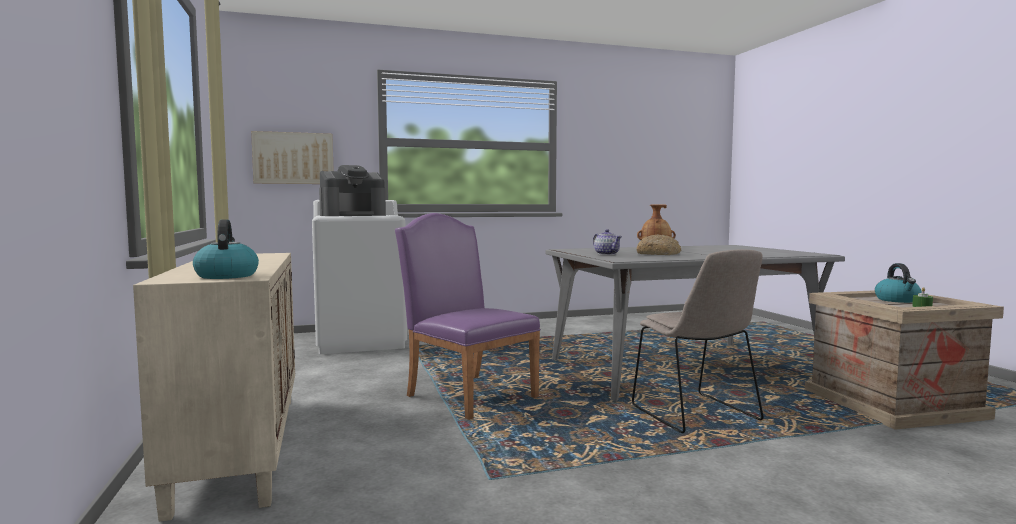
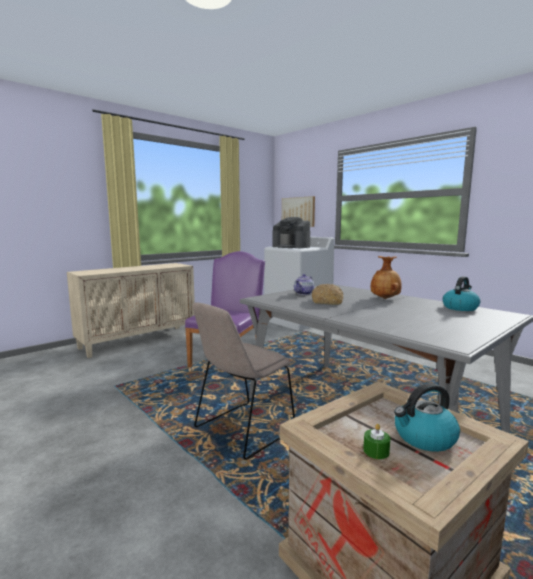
camera: 65 degrees right, 5 degrees up
kettle [193,219,259,279] -> kettle moved to [443,276,480,311]

